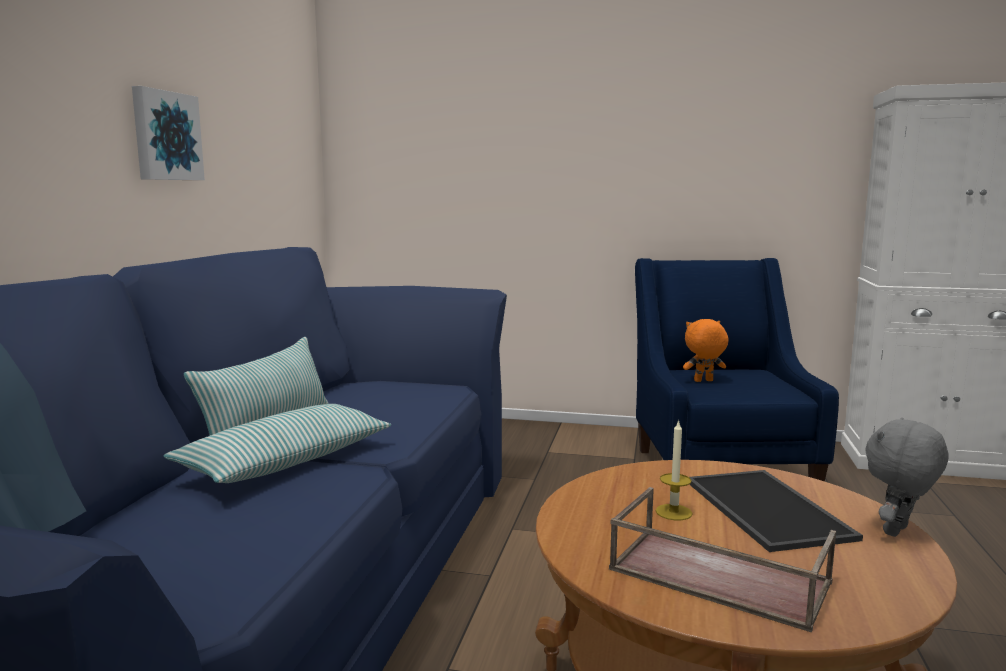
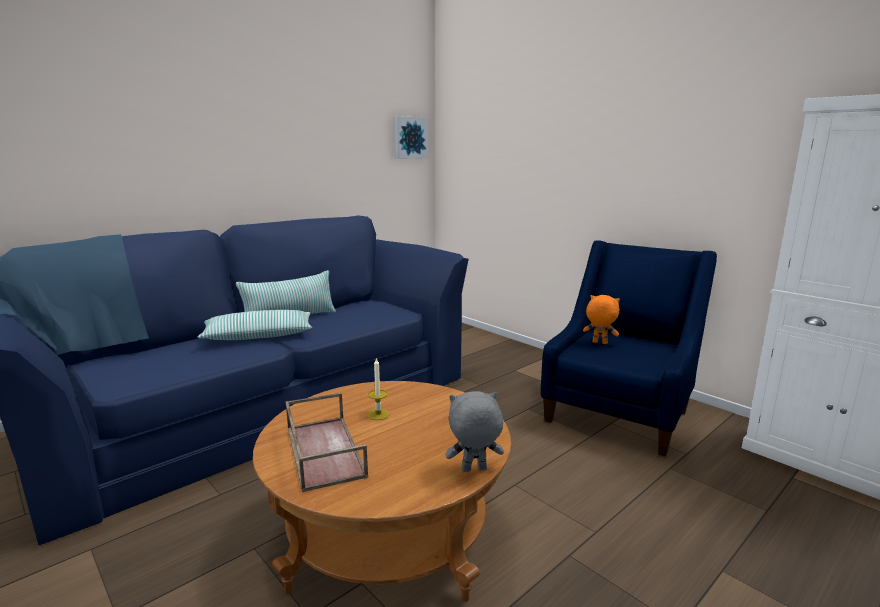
camera: 35 degrees right, 5 degrees up
picture [132,86,205,180] -> picture moved to [394,116,428,159]
tray [689,470,863,552] -> none

